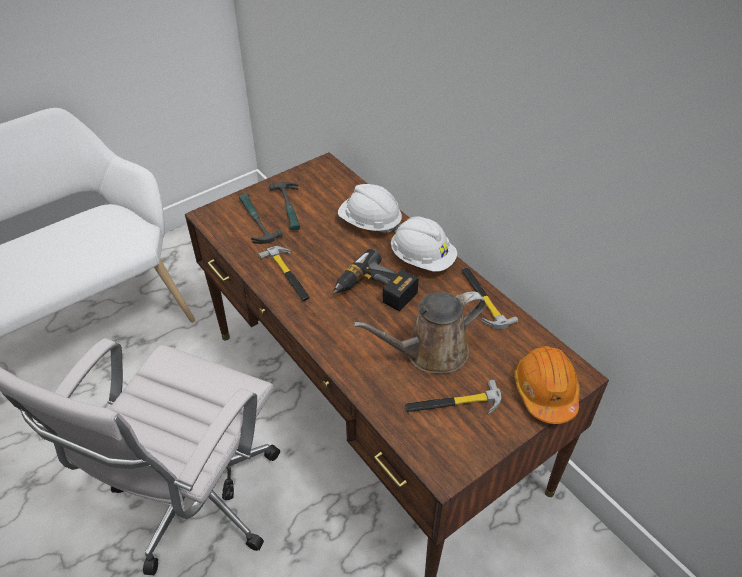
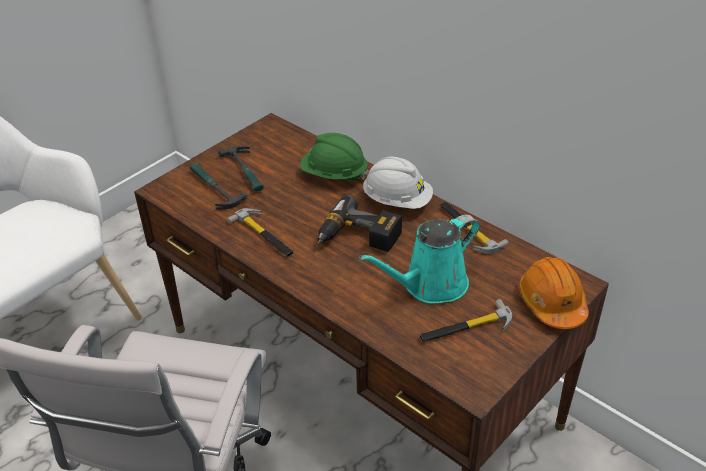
camera: 10 degrees left, 5 degrees down
white hard hat [338,184,402,233] -> green hard hat [300,133,369,181]
brown watering can [353,291,486,373] -> turquoise watering can [359,215,480,303]

